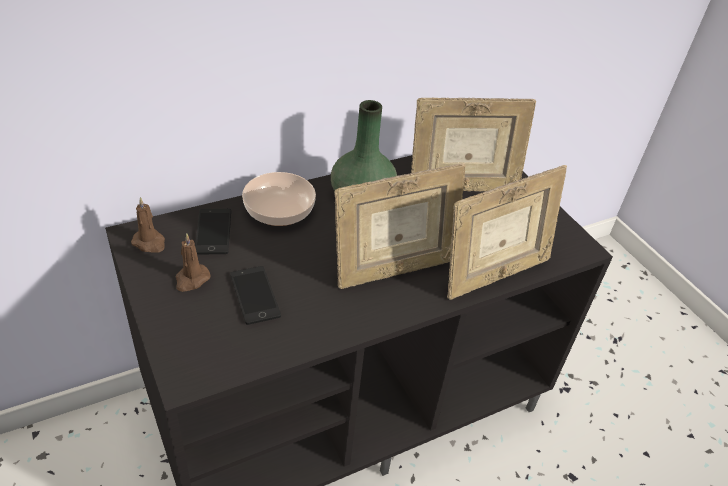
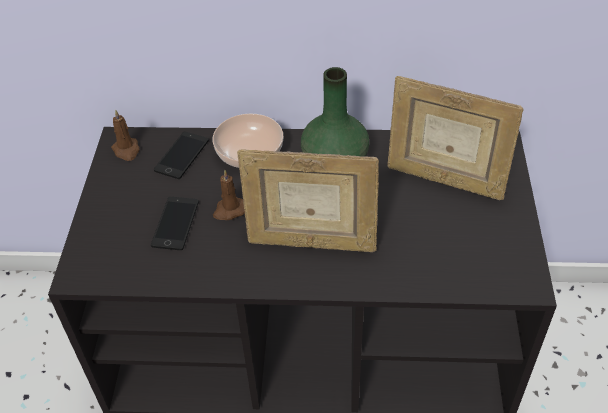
camera: 35 degrees right, 5 degrees up
brown candle [176,233,211,292] -> brown candle moved to [213,170,245,220]
picture frame [447,165,567,300] -> none

